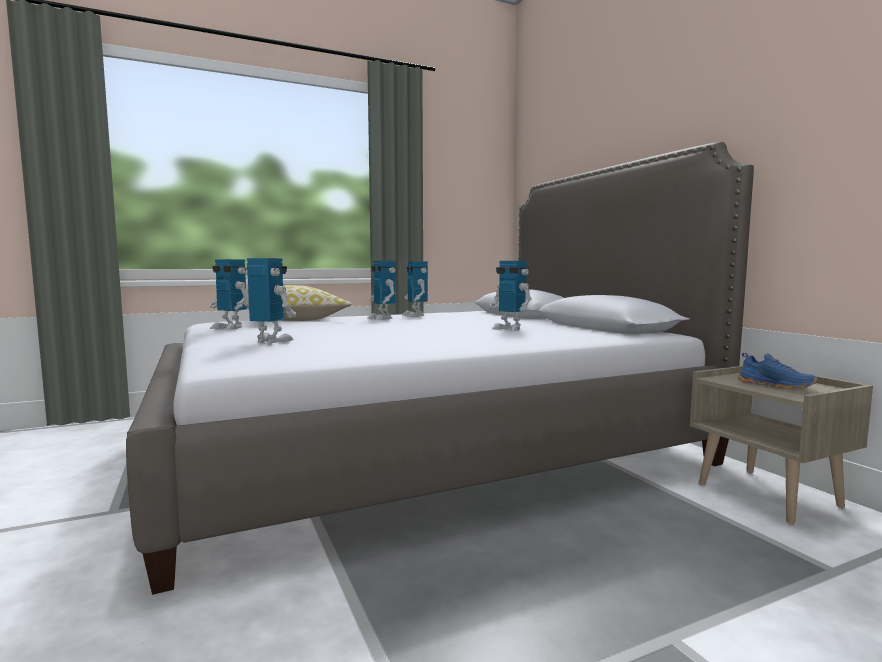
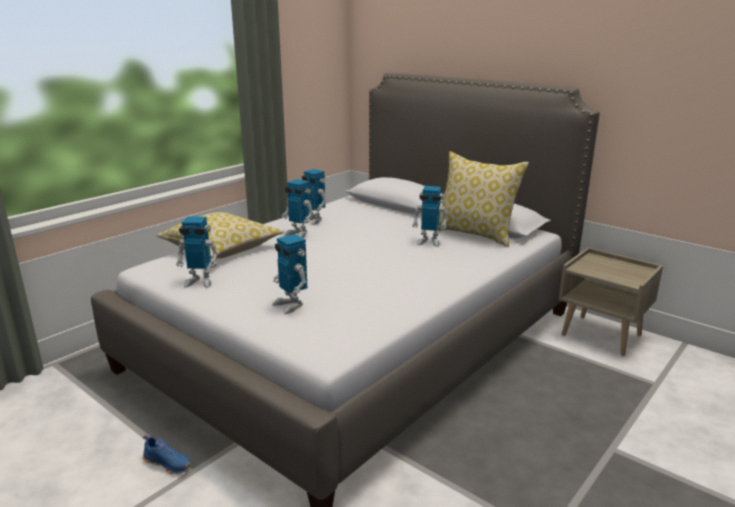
camera: 25 degrees left, 15 degrees up
toy robot [244,258,296,343] -> toy robot turned 120 degrees counterclockwise [272,234,307,314]
blue shoe [738,353,817,389] -> blue shoe moved to [143,435,192,474]
none -> pillow [437,151,529,247]

